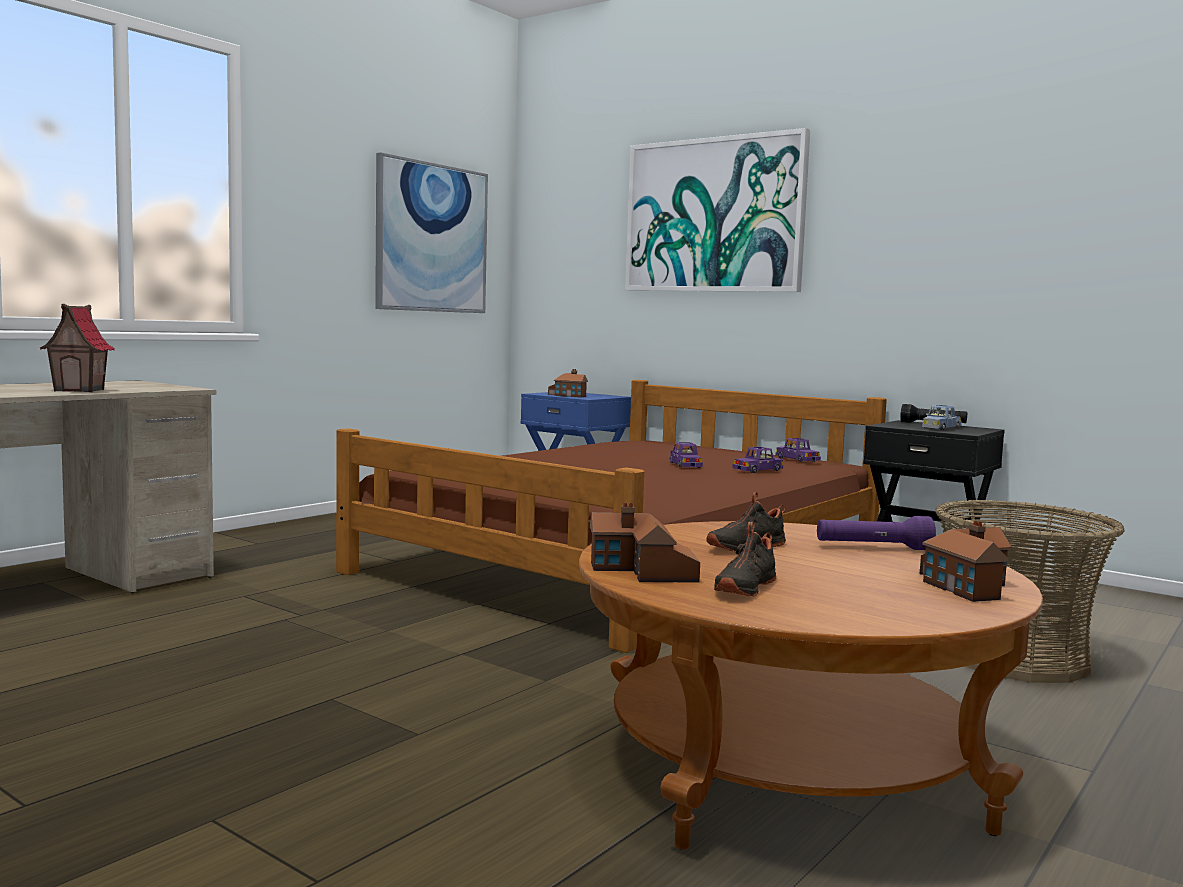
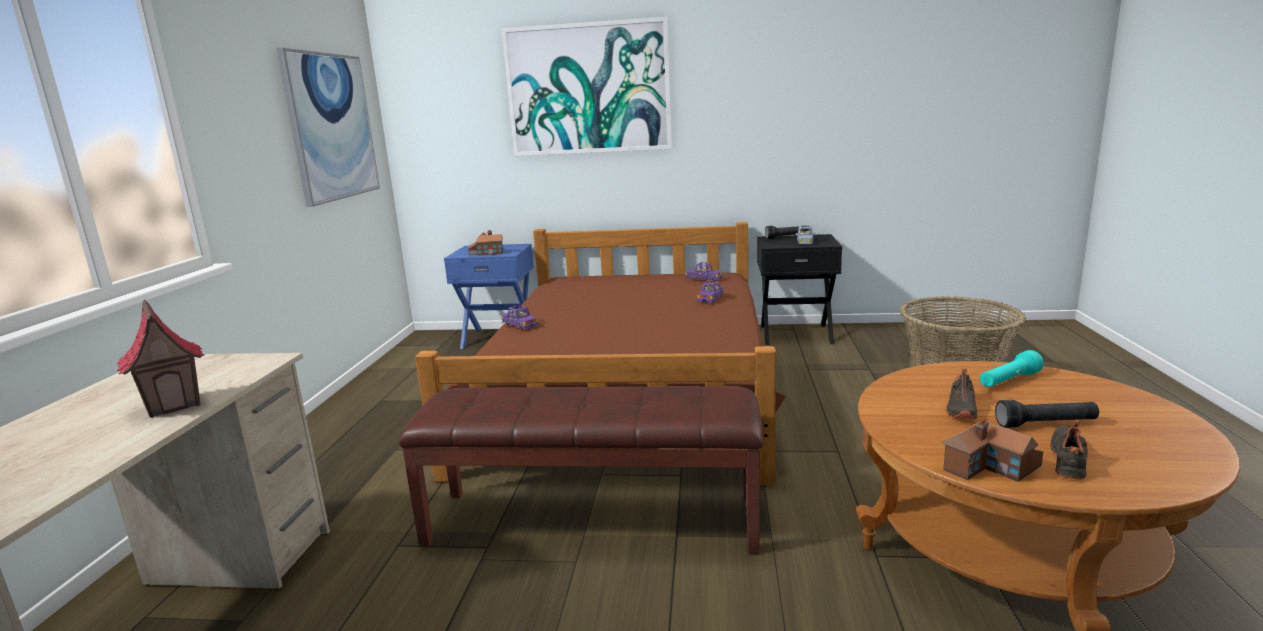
camera: 30 degrees left, 10 degrees up
purple toy car [670,442,703,468] -> purple toy car moved to [502,305,539,329]
black shoe [714,522,776,596] -> black shoe turned 150 degrees counterclockwise [1050,420,1088,480]
purple flashlight [817,516,936,550] -> turquoise flashlight [980,350,1044,387]
toy house [920,521,1012,602] -> none
none -> brown bench [399,386,763,554]
none -> black flashlight [995,400,1099,428]

